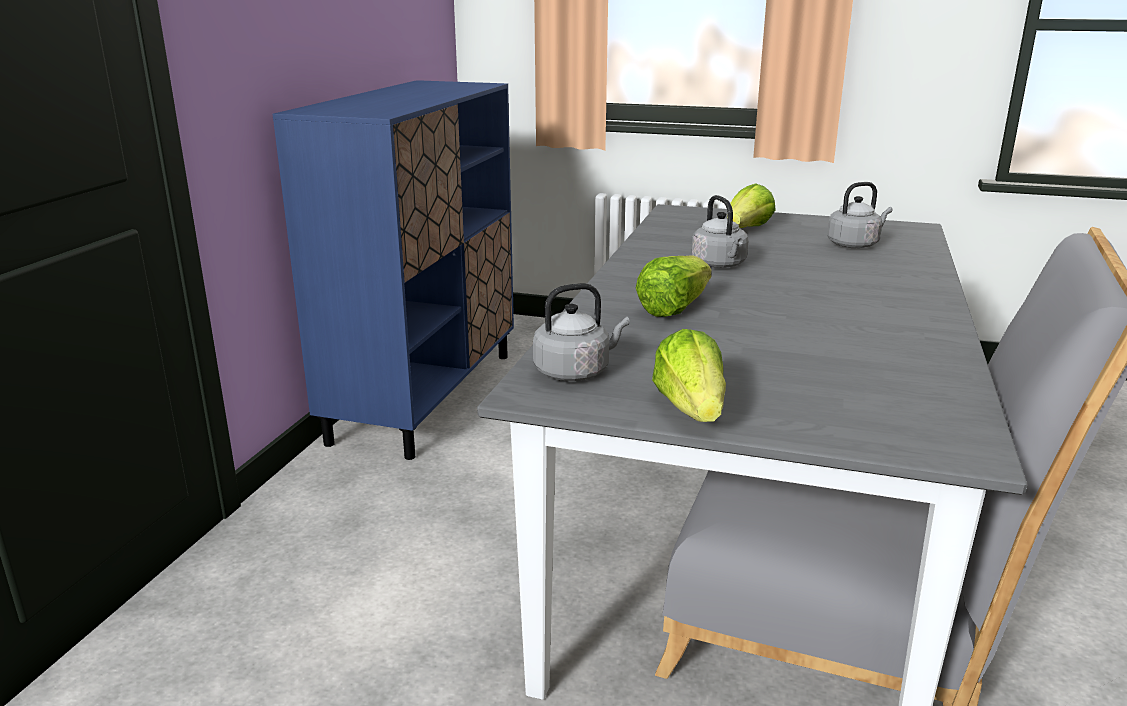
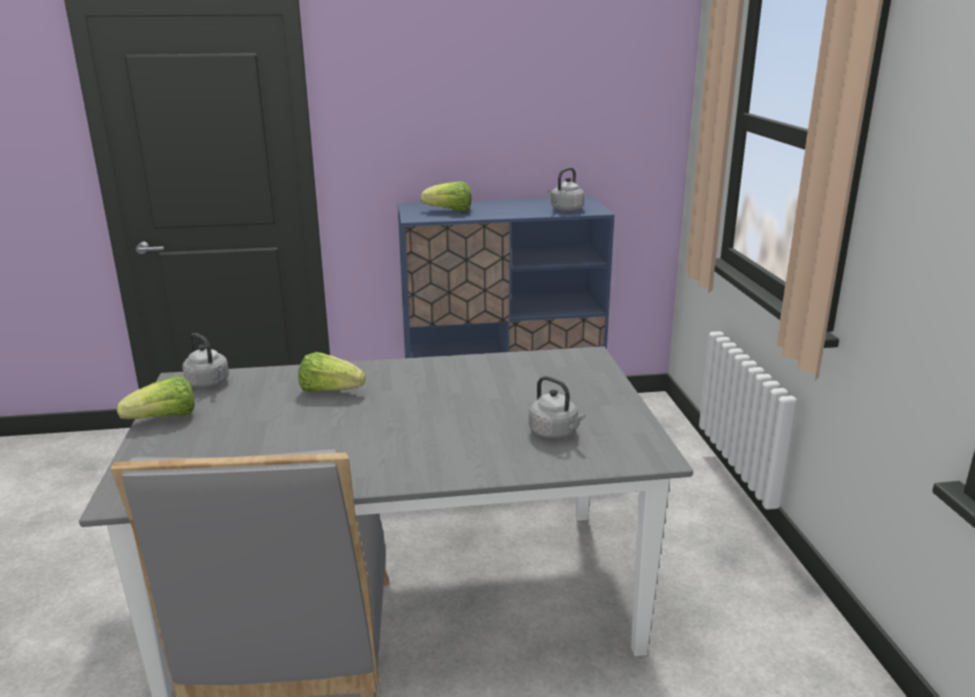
camera: 65 degrees right, 0 degrees up
grey kettle [692,195,748,268] -> grey kettle moved to [548,168,585,212]
lettuce [727,183,776,228] -> lettuce moved to [421,181,471,212]

